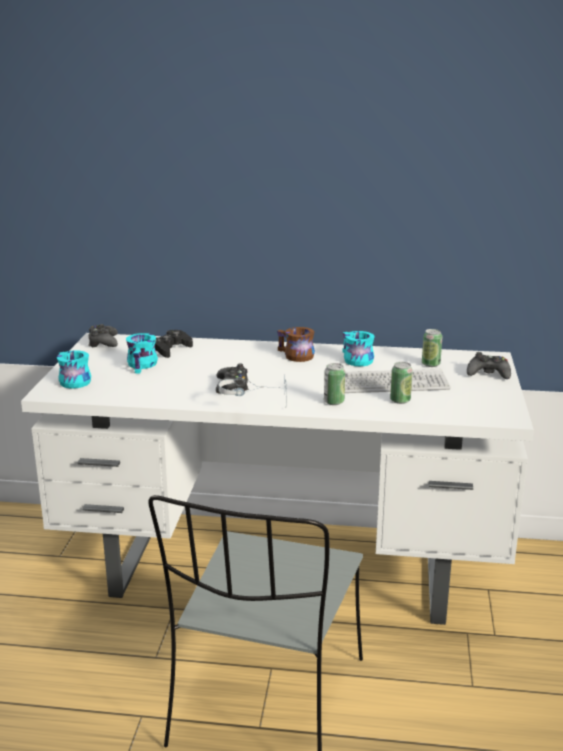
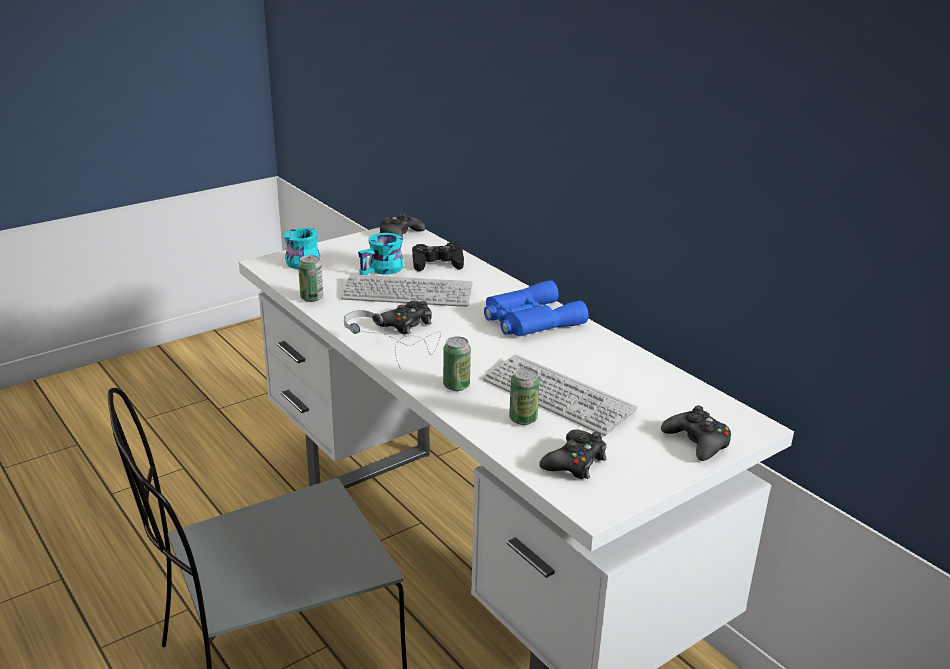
camera: 45 degrees right, 5 degrees up
brown mug [277,327,315,362] -> blue binoculars [484,280,588,336]
turquoise mug [342,331,375,366] -> none
can [422,329,442,367] -> can moved to [298,255,323,302]
none -> keyboard [341,274,473,307]
none -> black game controller [539,430,607,479]

